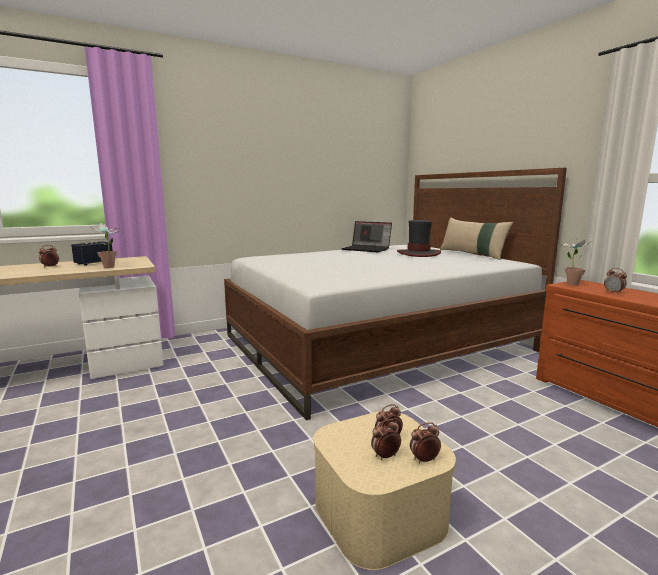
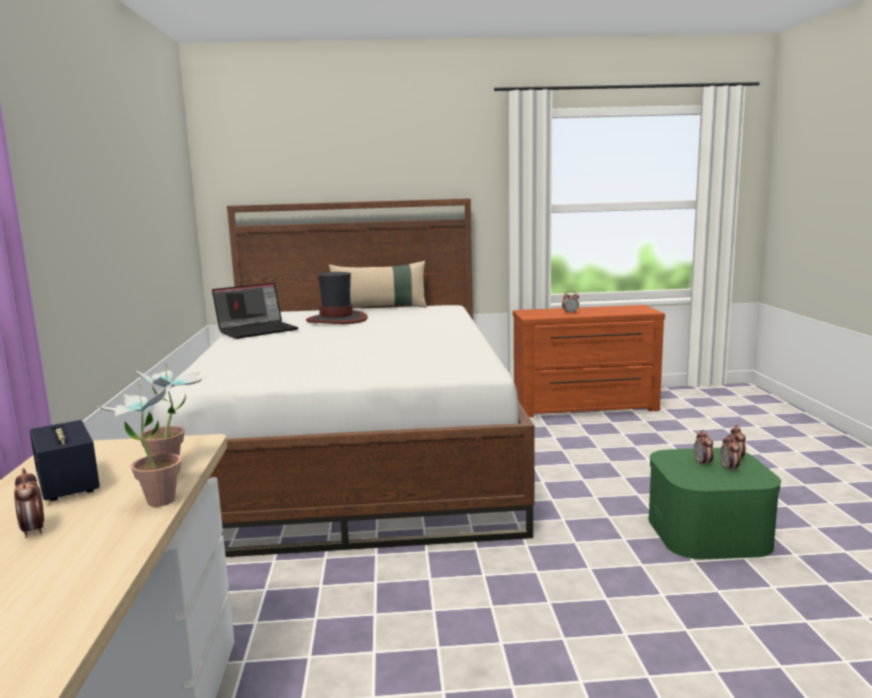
camera: 65 degrees left, 0 degrees up
beige storage box [313,411,456,570] -> green storage box [648,448,781,559]
potted plant [561,238,591,285] -> potted plant moved to [97,382,182,507]

